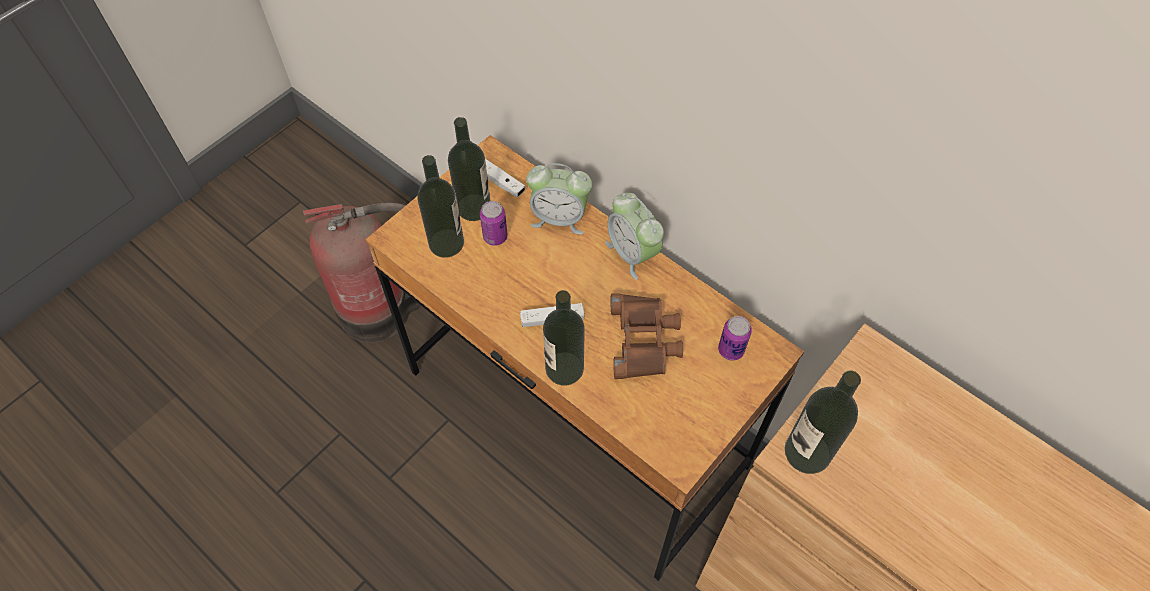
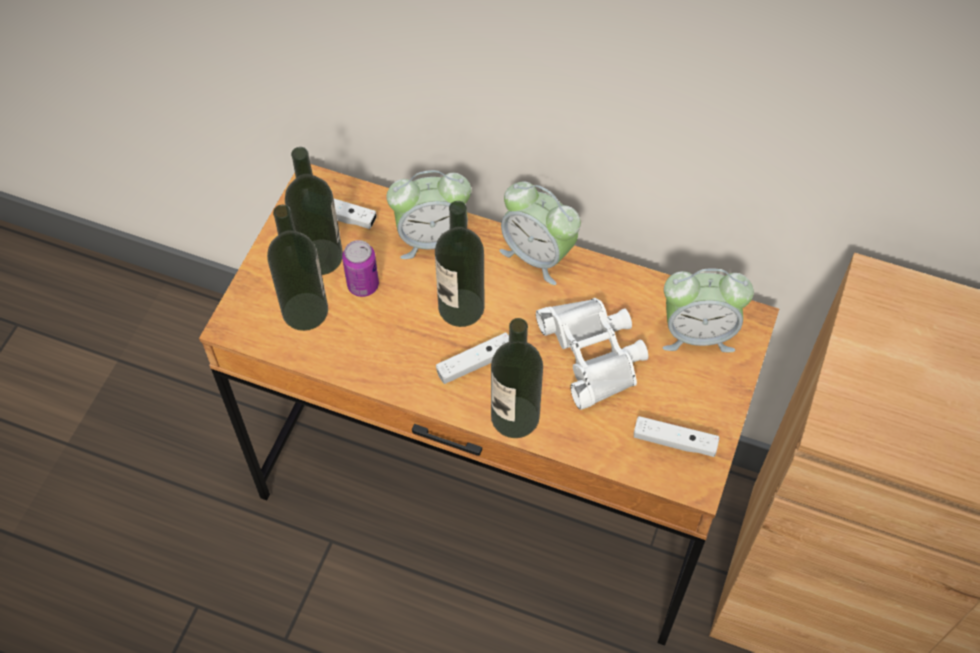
camera: 20 degrees left, 0 degrees up
fire extinguisher [303,203,422,343] -> none
brown binoculars [611,293,683,379] -> white binoculars [536,298,648,410]
can [718,316,752,361] -> alarm clock [663,268,754,352]
bottle [785,370,861,474] -> bottle moved to [435,201,485,327]
none -> white game controller [634,416,719,457]

